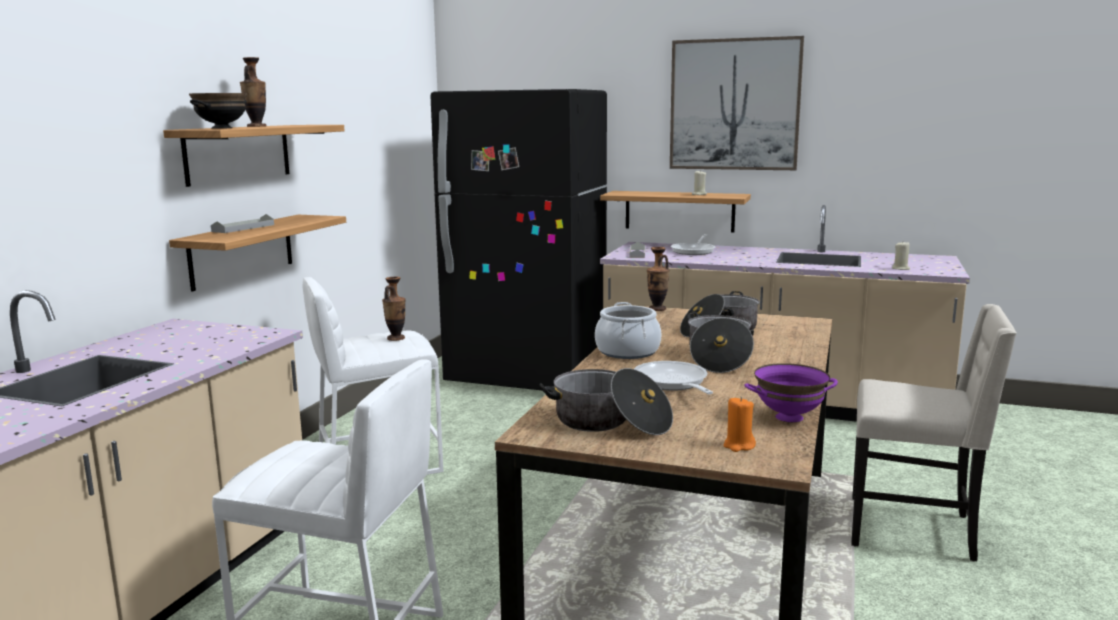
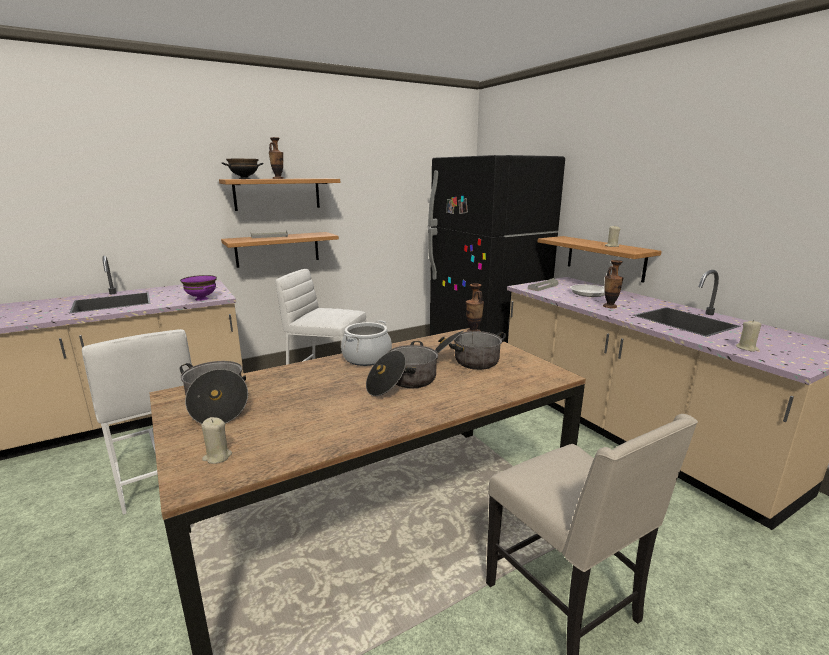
camera: 40 degrees right, 5 degrees up
vase [382,277,405,341] -> vase moved to [603,260,623,308]
frying pan [634,361,713,394] -> none
picture [670,36,804,170] -> none
orange candle [724,397,756,452] -> beige candle [201,417,232,464]
purple bowl [744,363,838,422] -> purple bowl moved to [180,275,217,301]

